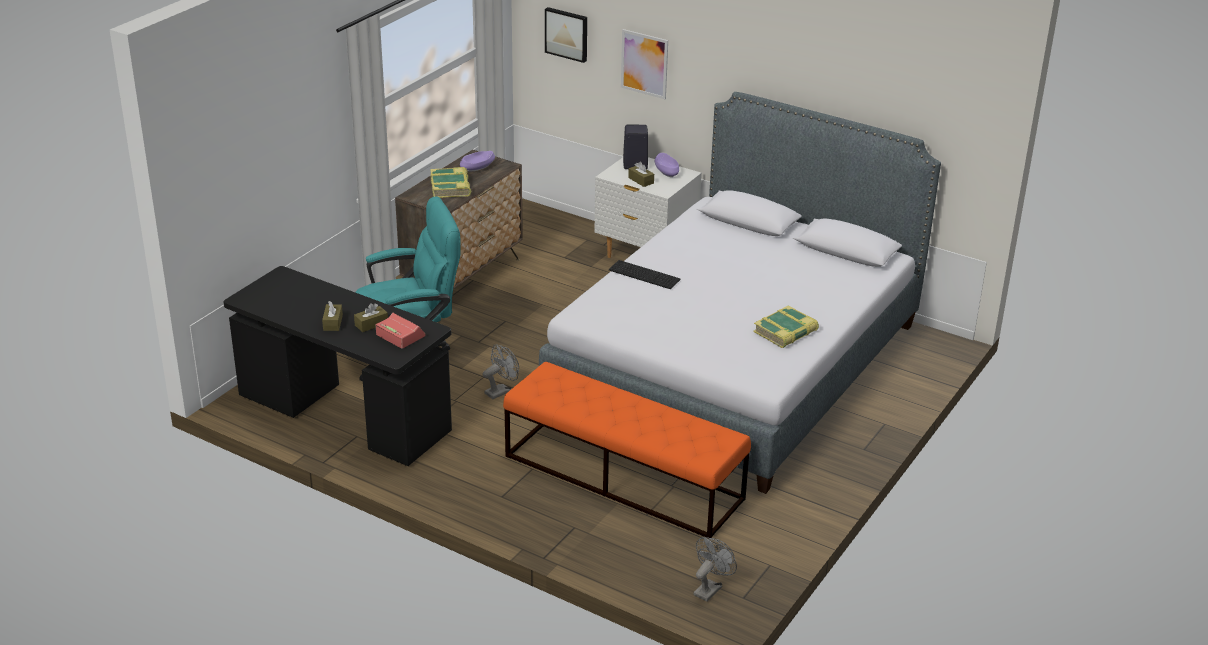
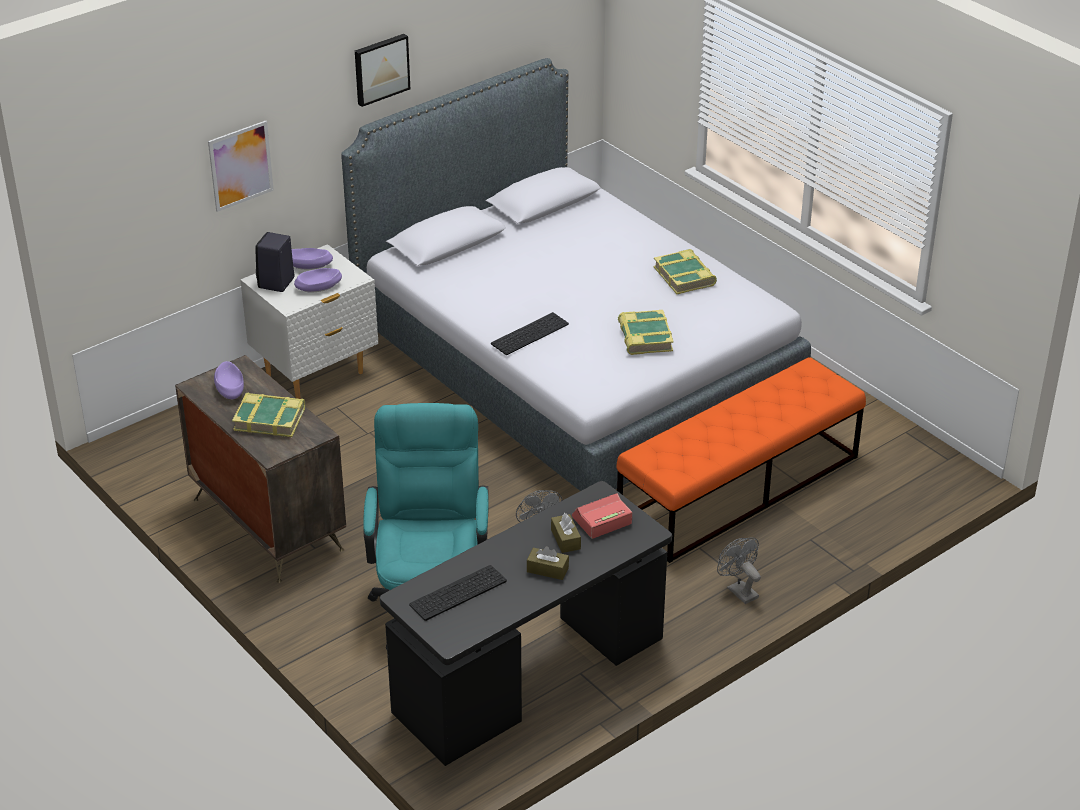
camera: 70 degrees left, 5 degrees up
picture [545,7,587,63] -> picture moved to [355,34,410,107]
brown tissue box [628,162,654,187] -> purple bowl [294,268,342,293]
grey fan [693,537,737,602] -> grey fan moved to [717,538,761,604]
none -> keyboard [409,565,507,621]
none -> book [618,310,674,355]

